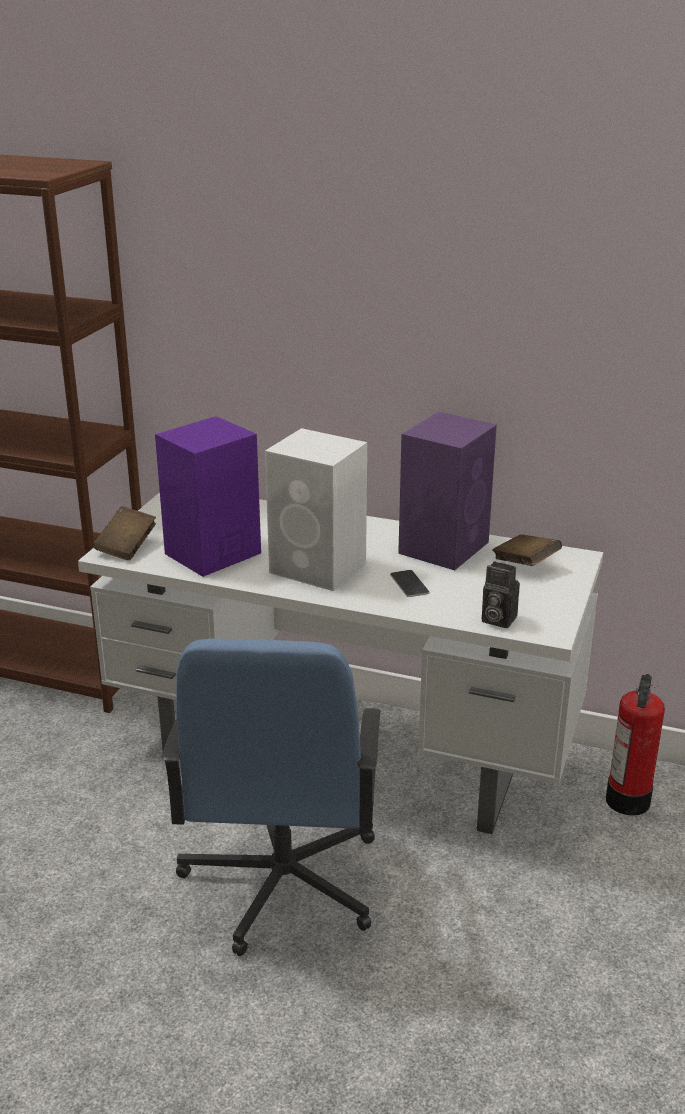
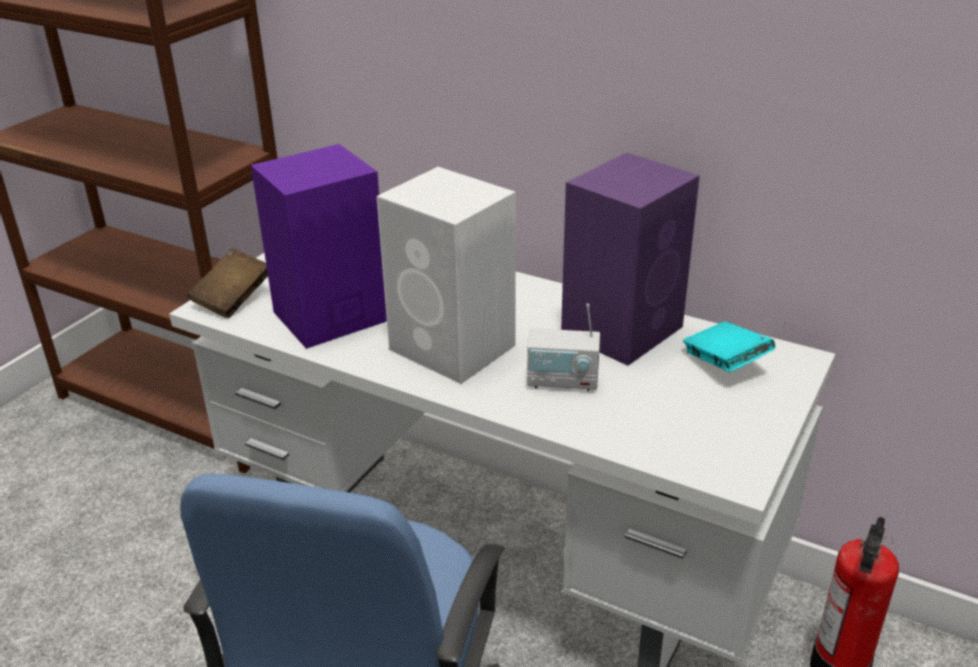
camera: 10 degrees right, 5 degrees up
phone [390,570,430,597] -> radio [527,304,600,391]
camera [482,561,520,628] -> none
brown book [493,534,562,566] -> turquoise book [683,322,776,372]

